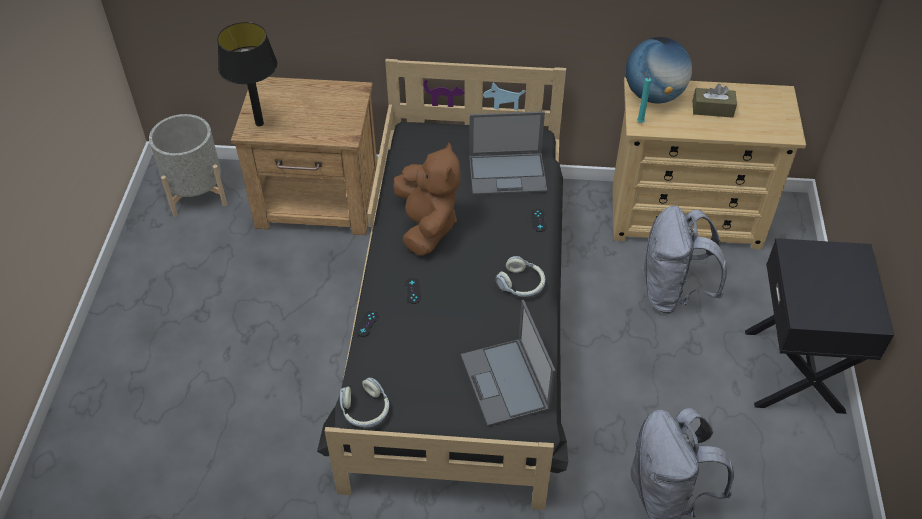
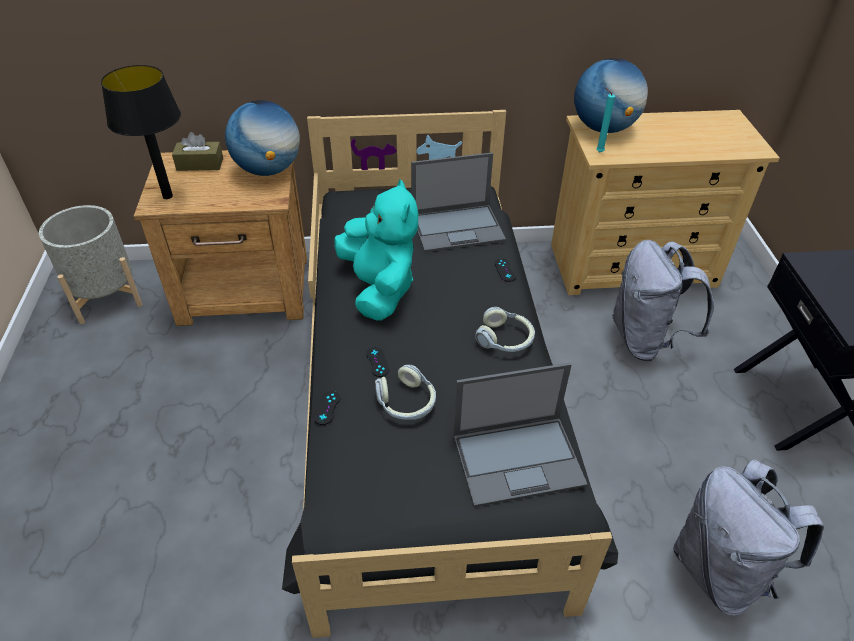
camera: 10 degrees left, 5 degrees down
headphones [340,378,389,428] -> headphones moved to [375,365,436,420]
brown plush toy [393,142,461,256] -> turquoise plush toy [334,179,418,321]
laptop [461,300,556,426] -> laptop turned 75 degrees counterclockwise [453,363,588,507]
brown tissue box [693,84,737,118] -> brown tissue box moved to [172,132,223,171]
none -> globe [225,100,300,176]

